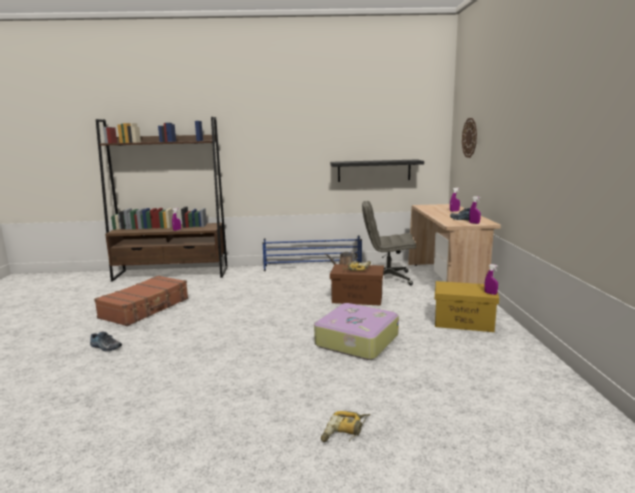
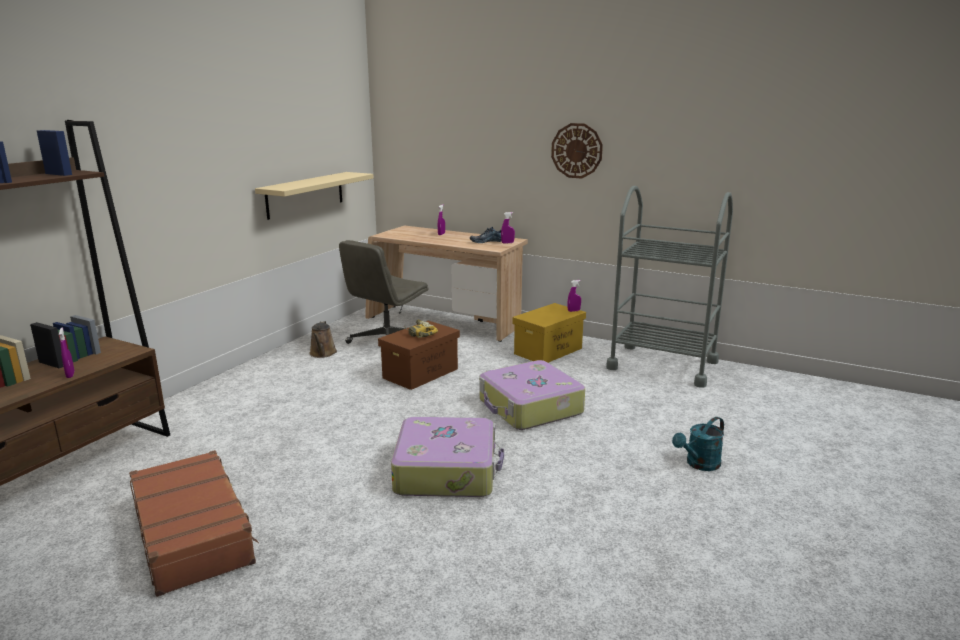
camera: 60 degrees left, 5 degrees up
shoe [90,332,122,351] -> none
blue shoe rack [263,235,362,271] -> none
power drill [321,411,370,442] -> turquoise watering can [672,417,724,471]
black shelf [330,159,424,182] -> beige shelf [255,172,374,220]
wall clock [462,118,477,158] -> wall clock moved to [551,123,603,178]
none -> suitcase [391,417,504,497]
none -> grey cart [606,186,733,388]

